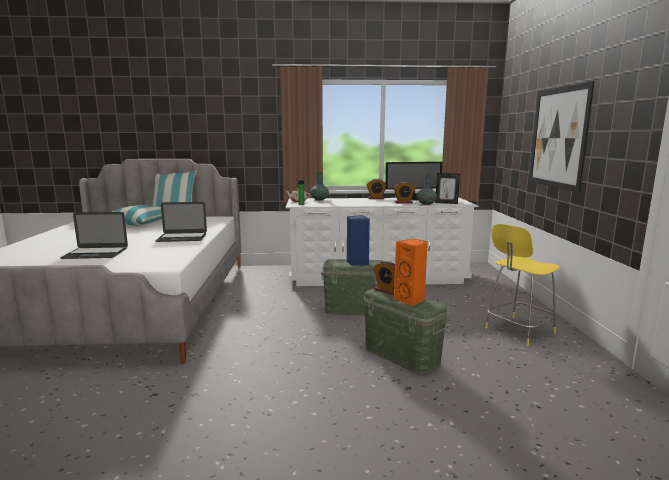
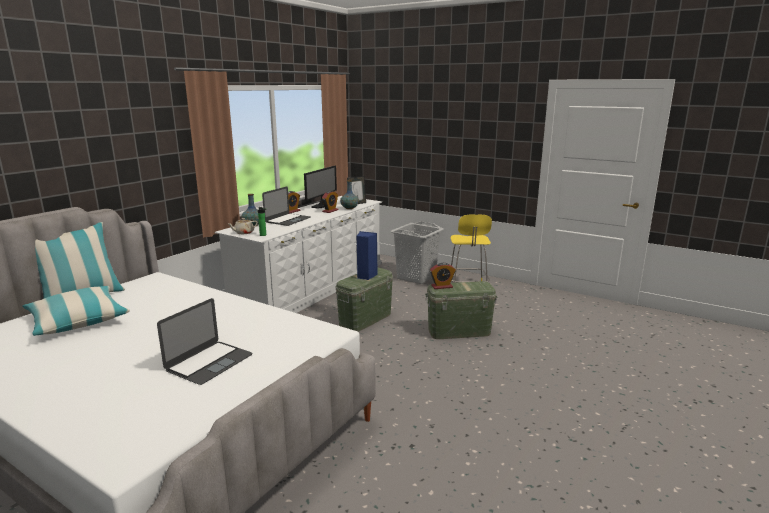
camera: 55 degrees left, 5 degrees up
laptop [155,202,207,242] -> laptop moved to [262,186,311,226]
orange speaker [394,239,428,307] -> none
picture [529,81,595,192] -> none
none -> grey laundry basket [390,221,444,284]

